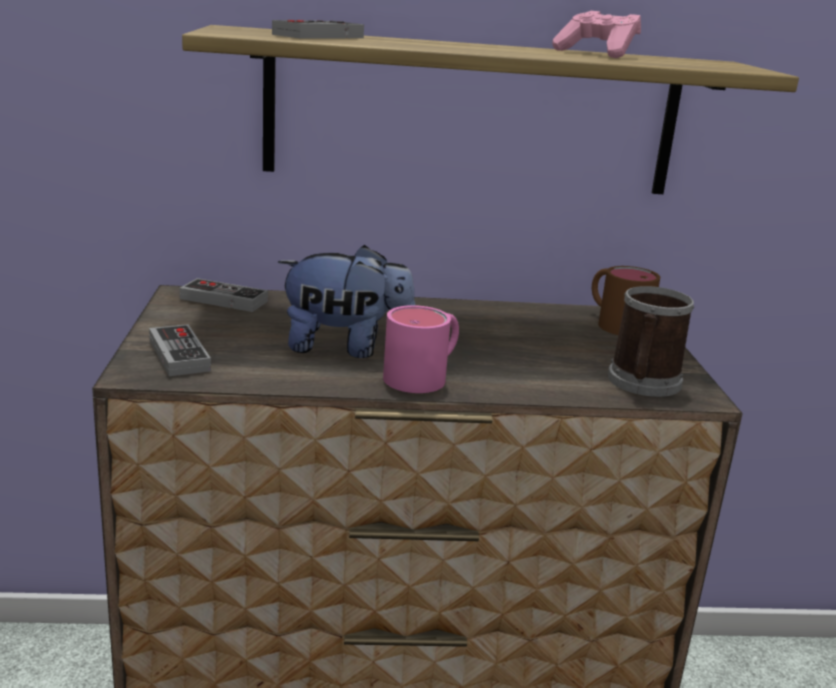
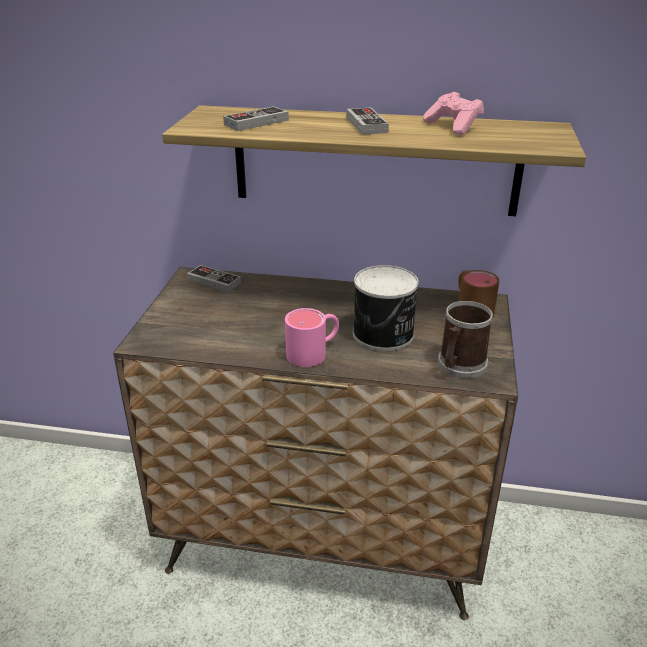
camera: 15 degrees right, 10 degrees up
game controller [149,324,211,376] -> game controller moved to [346,107,389,135]
plush toy [278,245,415,358] -> none
none -> can [353,265,419,351]

